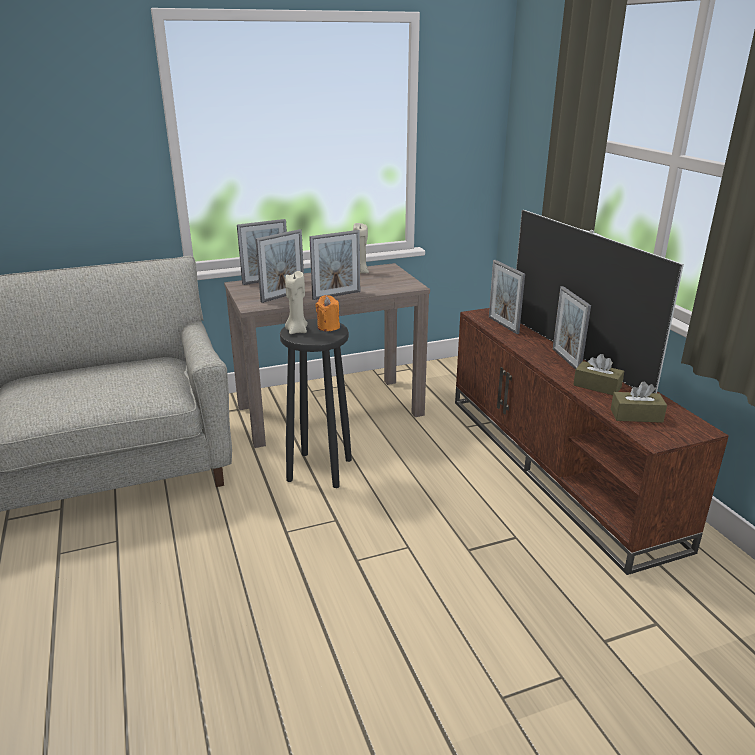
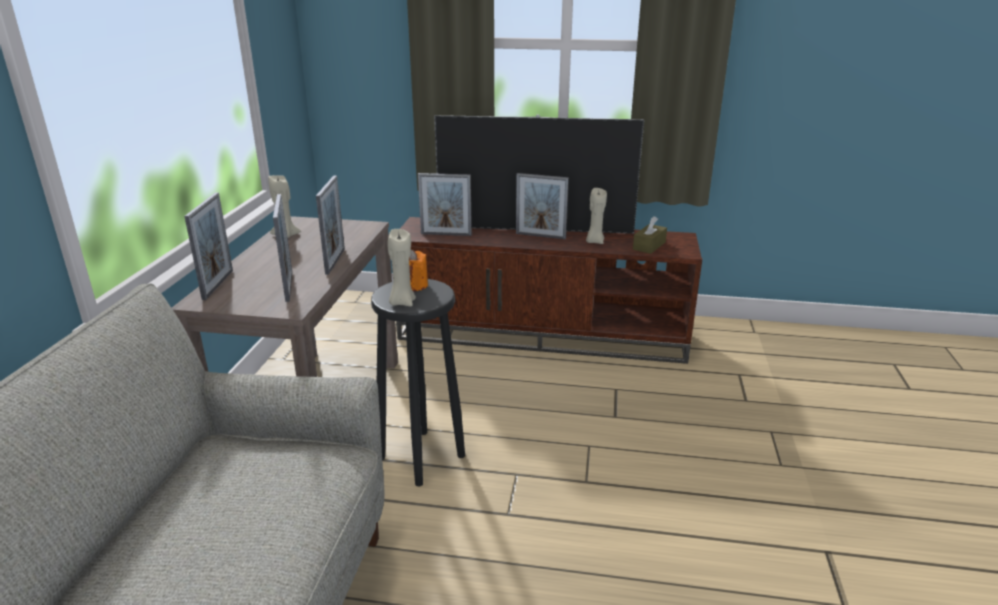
camera: 60 degrees left, 0 degrees up
brown tissue box [573,354,624,395] -> beige candle [586,188,607,244]

